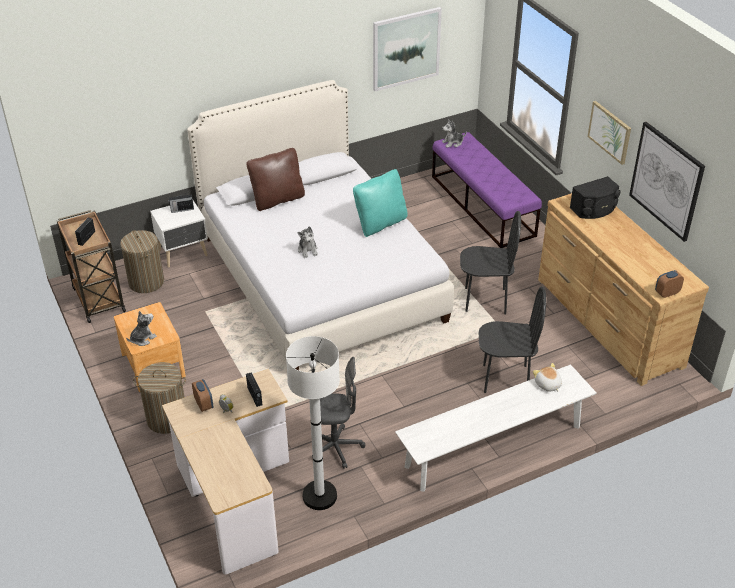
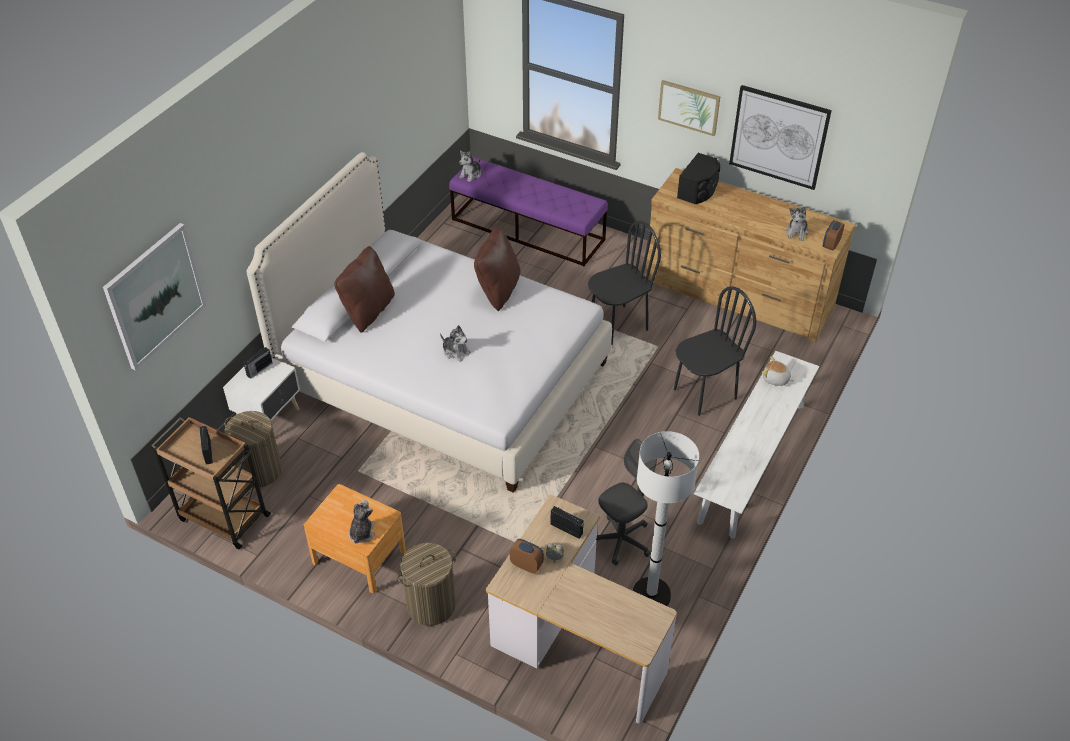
camera: 35 degrees left, 5 degrees up
turquoise pillow [353,169,408,237] -> brown pillow [474,226,521,311]
picture [373,7,442,91] -> picture moved to [103,223,206,370]
none -> plush toy [786,206,808,241]

